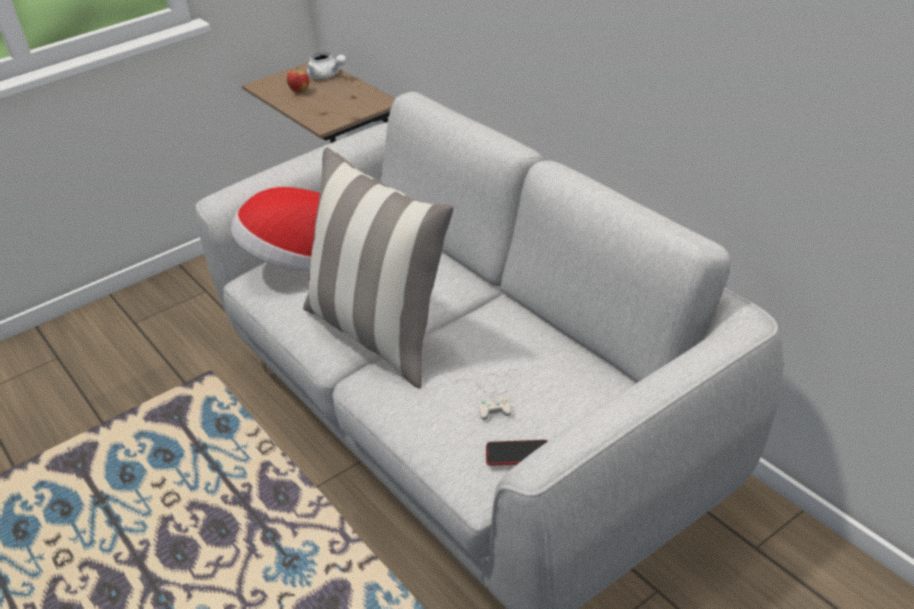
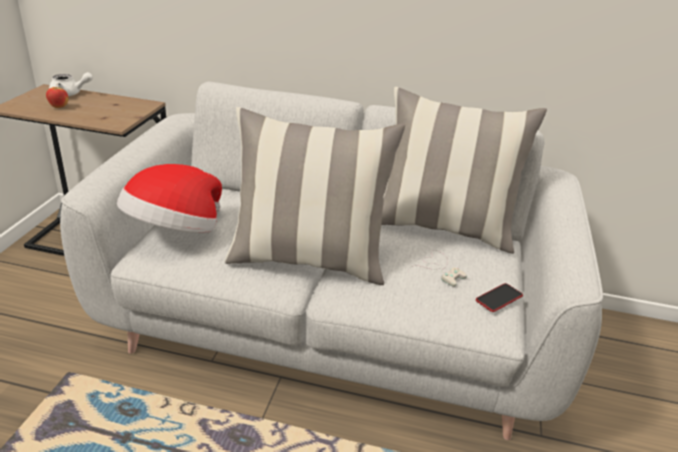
camera: 45 degrees left, 5 degrees down
none -> pillow [381,87,547,254]

